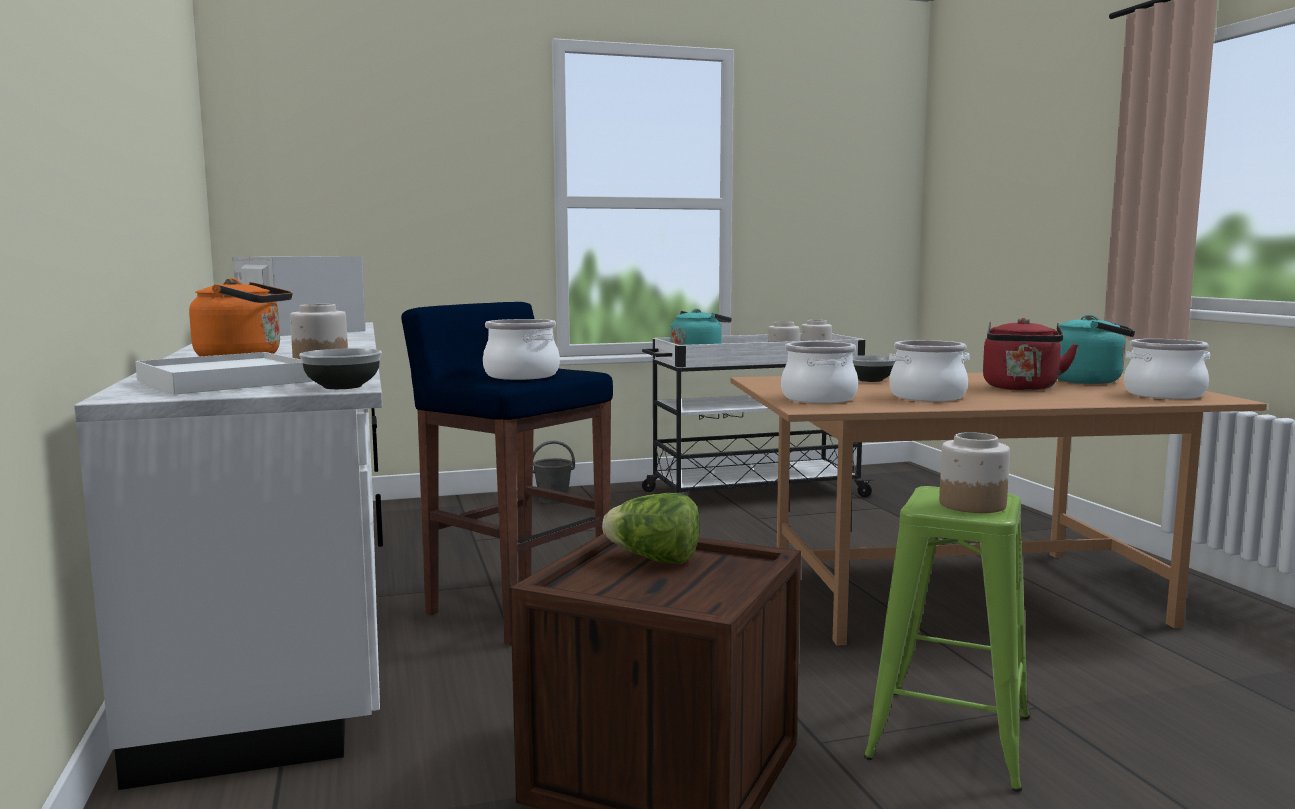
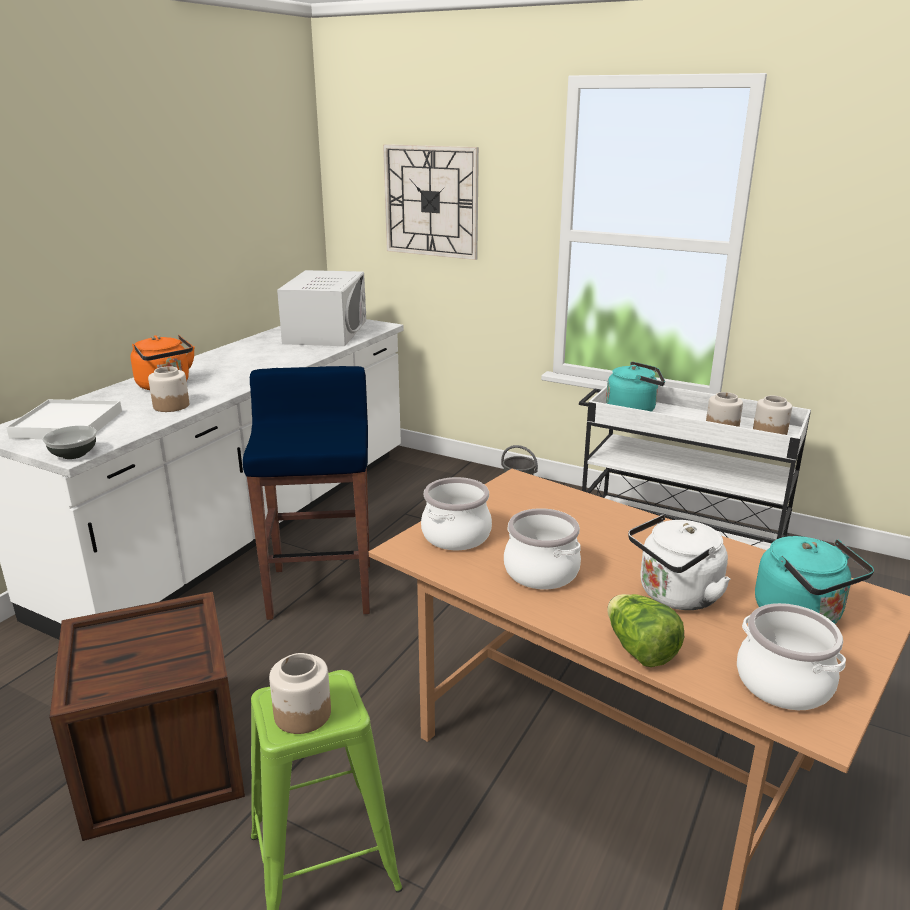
camera: 45 degrees right, 15 degrees up
cooking pot [483,319,560,380] -> none
lettuce [602,493,700,564] -> lettuce moved to [607,594,684,667]
bowl [853,355,895,382] -> none
red kettle [983,318,1079,390] -> white kettle [628,514,730,610]
none -> wall clock [383,144,479,260]

